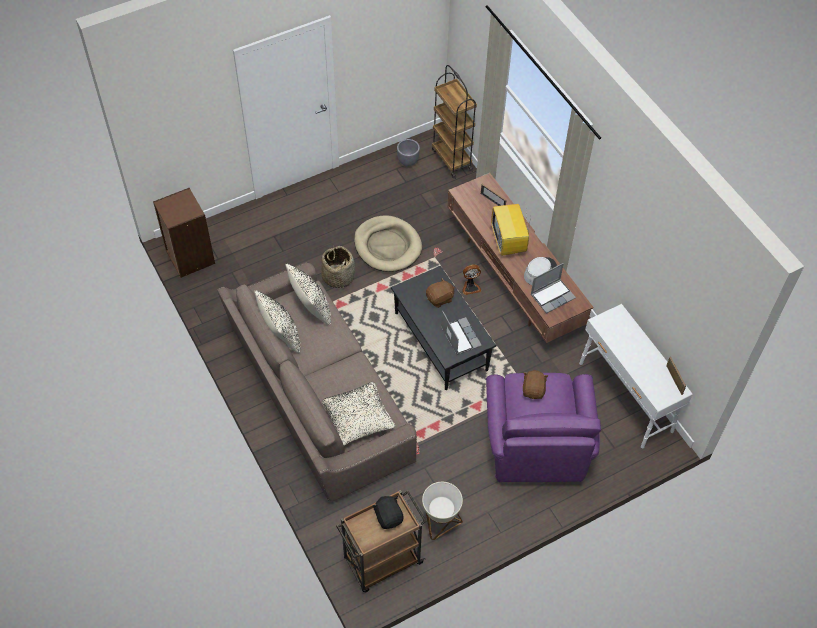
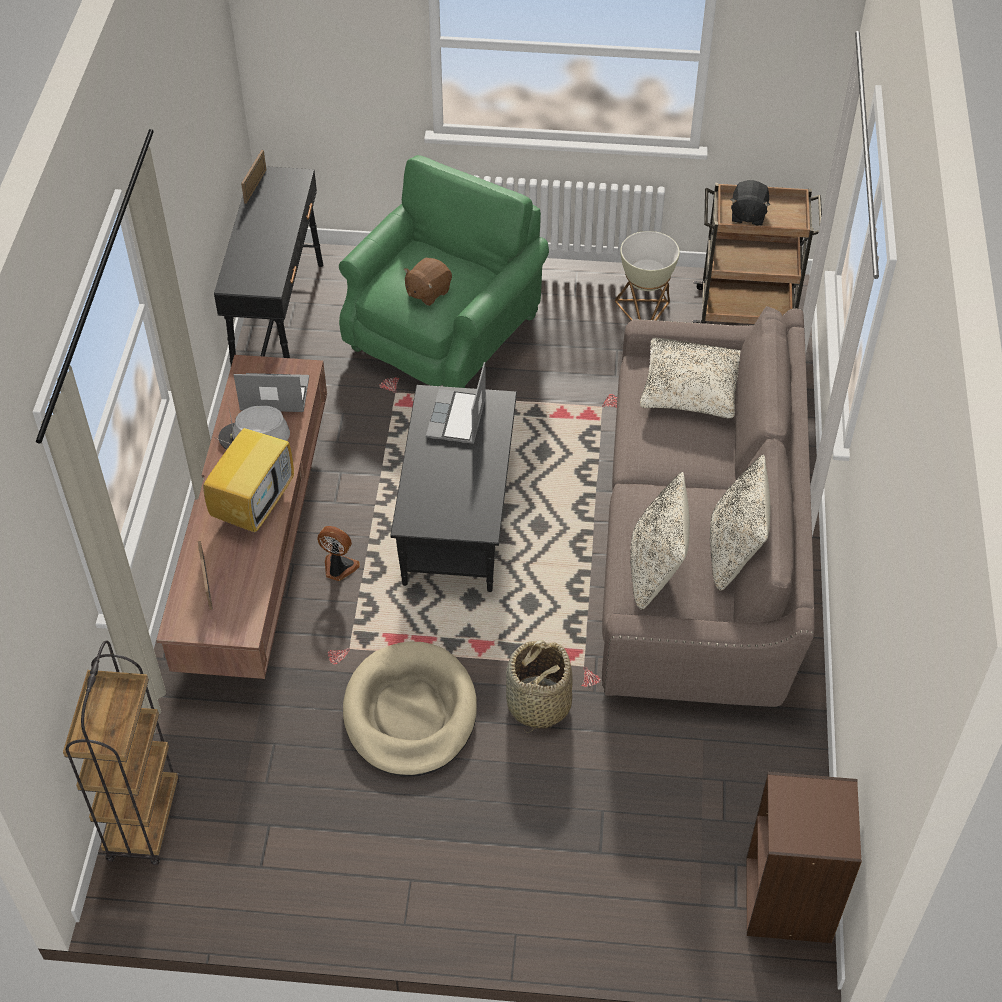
camera: 145 degrees left, 5 degrees down
grey planter [397,139,420,166] -> none
brown plush toy [426,278,455,308] -> none
purple armchair [486,373,601,482] -> green armchair [339,155,549,388]
white console table [579,304,693,449] -> black console table [214,166,323,365]

